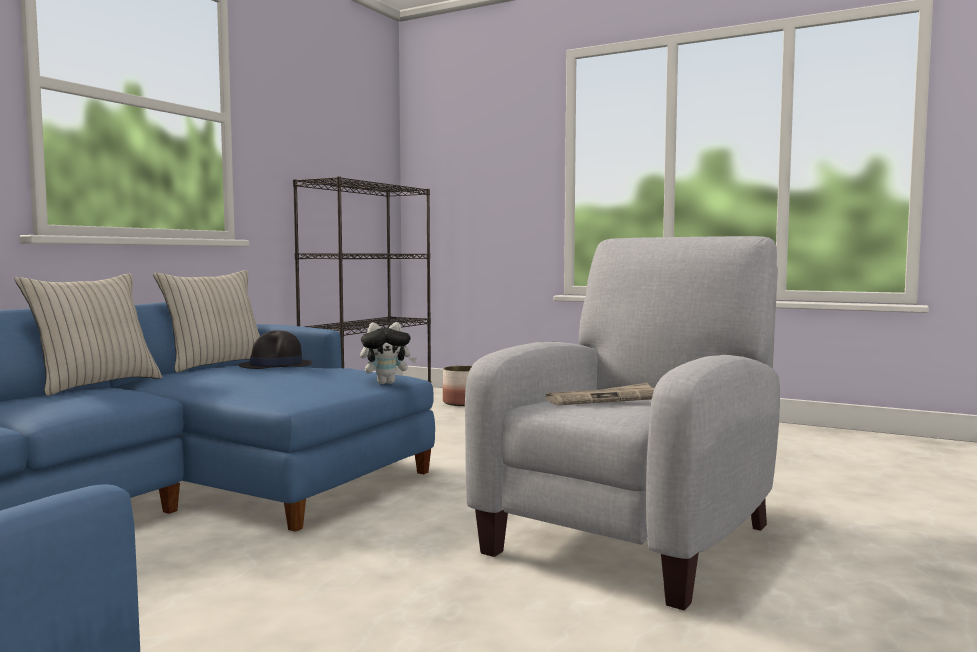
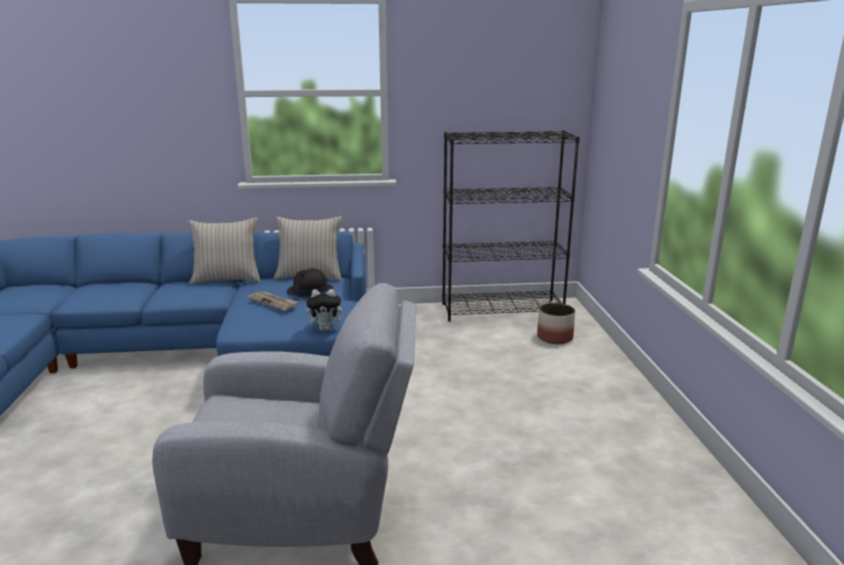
camera: 55 degrees right, 15 degrees up
plush toy [360,322,417,384] -> plush toy turned 45 degrees counterclockwise [306,289,347,331]
newspaper [546,383,655,405] -> newspaper moved to [248,291,298,311]

